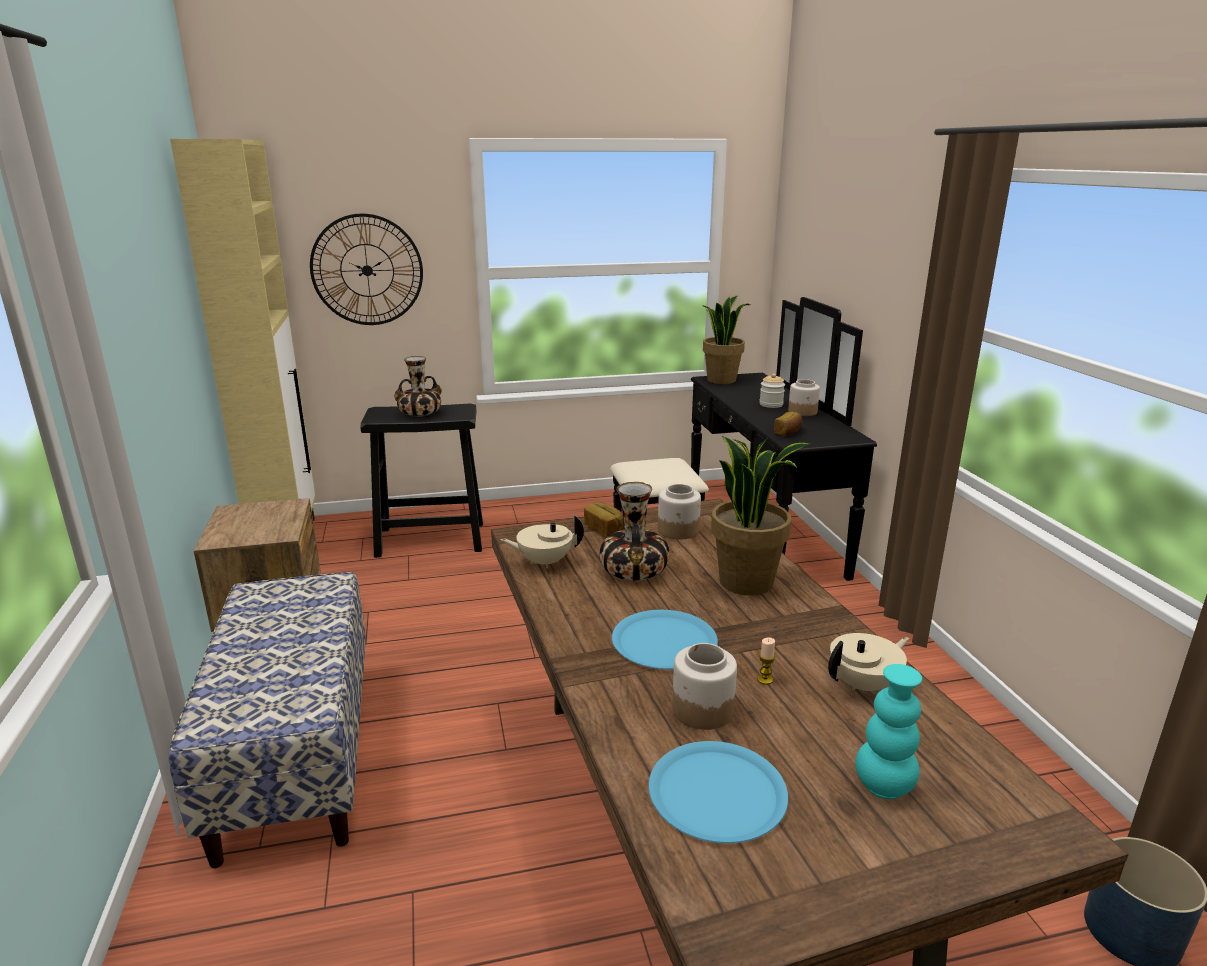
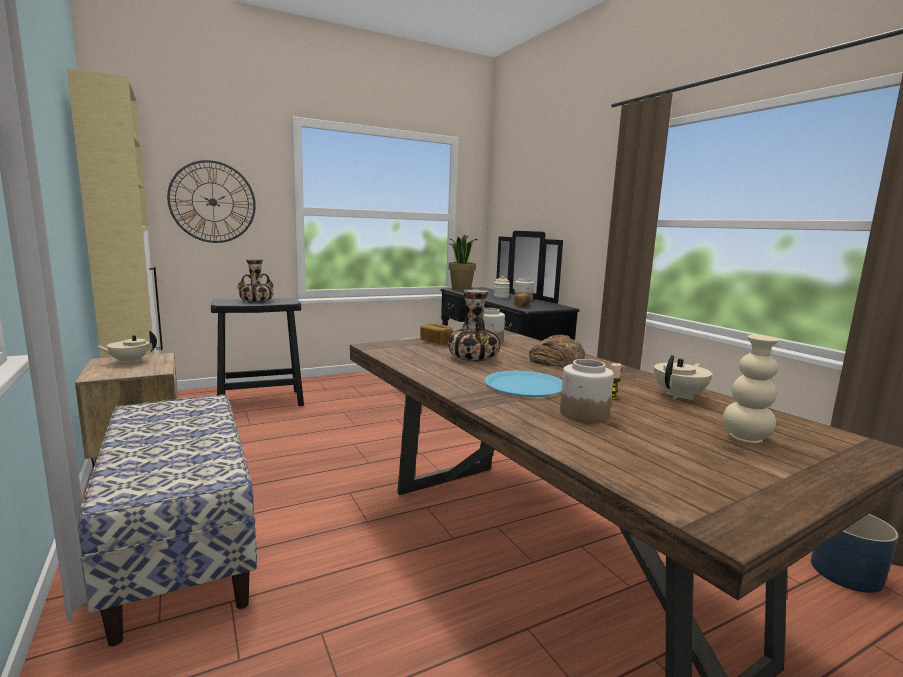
camera: 15 degrees left, 10 degrees down
beige teapot [500,515,584,569] -> beige teapot moved to [96,331,157,364]
blue plate [648,741,788,843] -> none
potted plant [711,436,810,595] -> bread [529,335,585,367]
turquoise vase [855,664,922,799] -> beige vase [723,335,779,444]

